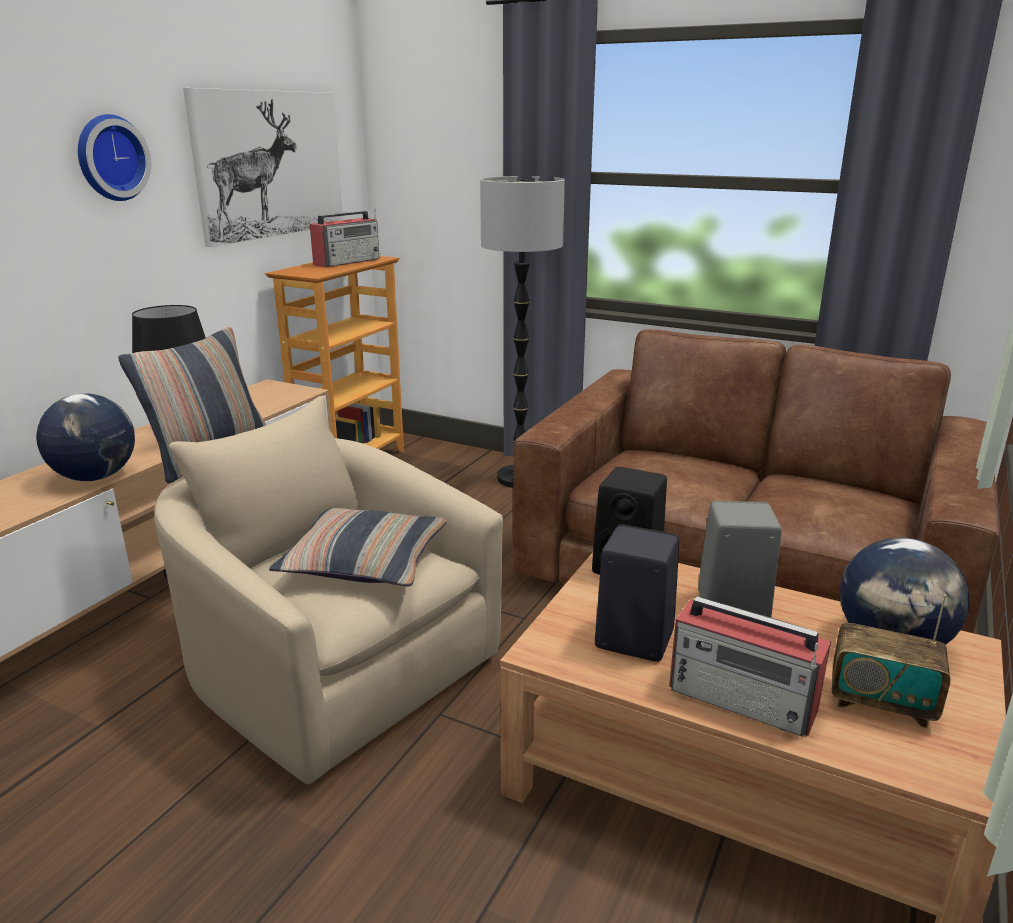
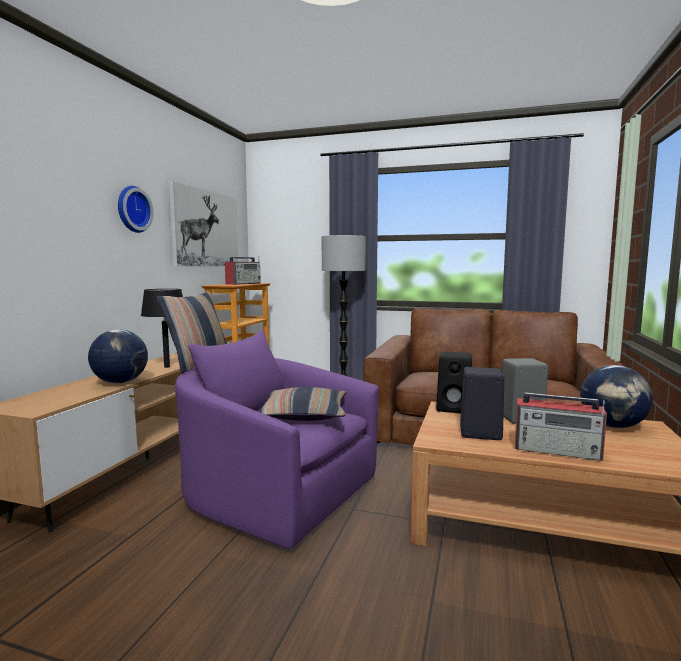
camera: 10 degrees left, 15 degrees down
beige armchair [154,396,503,785] -> purple armchair [175,330,379,549]
radio [832,594,951,728] -> none

